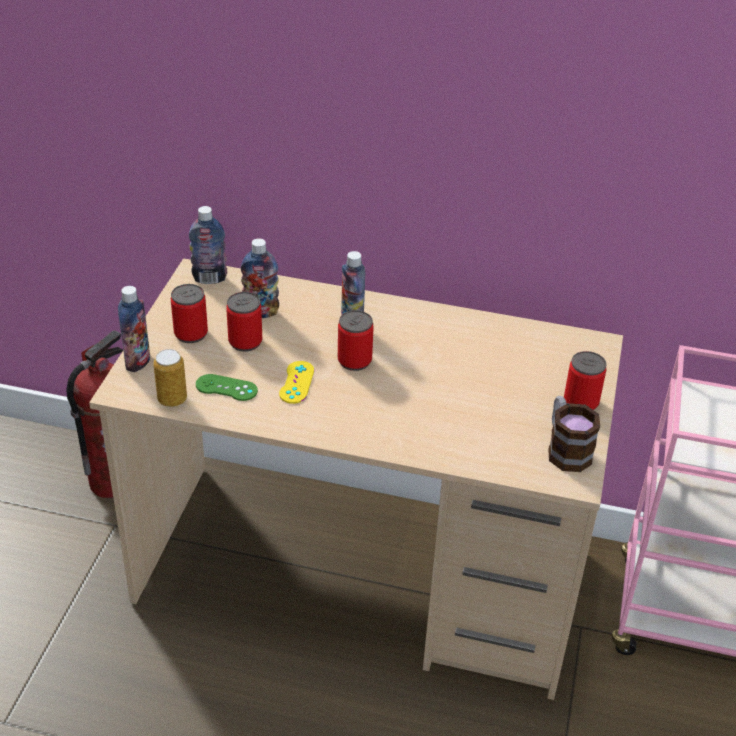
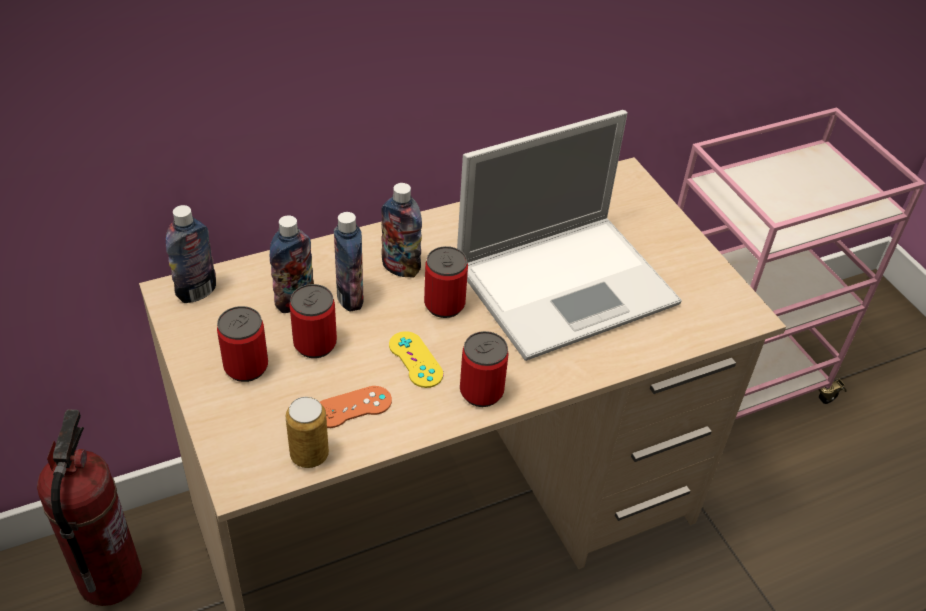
camera: 40 degrees left, 5 degrees up
bottle [118,286,150,372] -> bottle moved to [334,212,364,312]
green game controller [196,374,258,401] -> orange game controller [320,386,392,428]
mug [548,396,600,472] -> none
can [564,351,607,410] -> can moved to [460,331,509,407]
none -> laptop [457,110,682,361]

